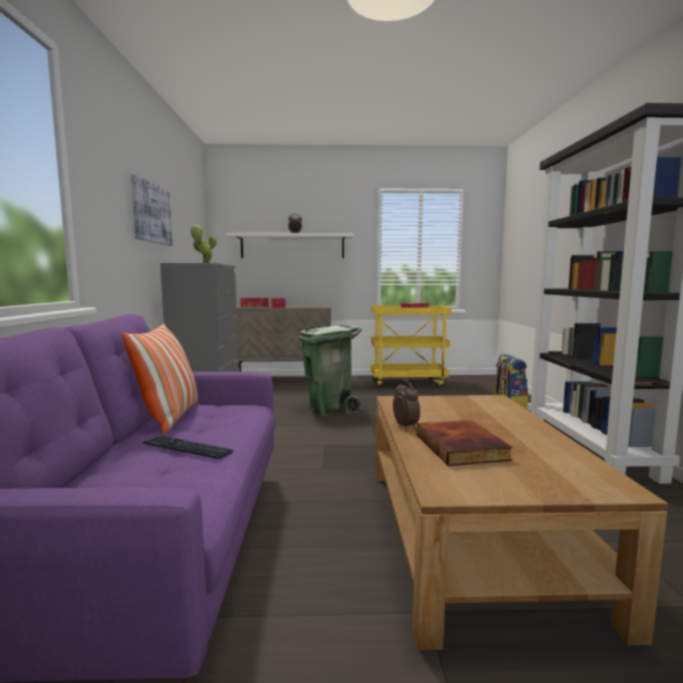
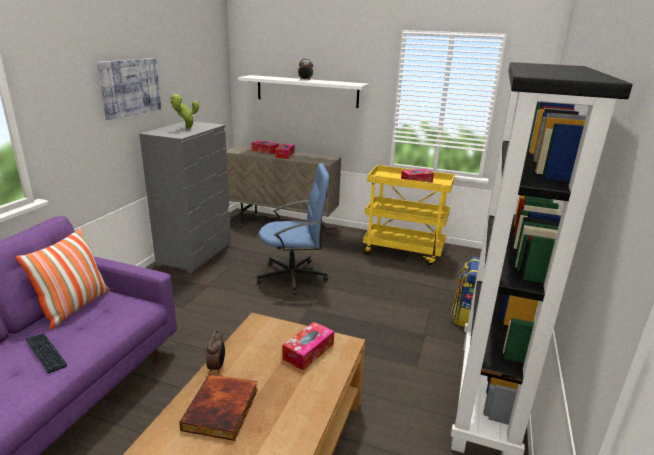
camera: 20 degrees right, 15 degrees up
green trash can [299,325,362,416] -> blue office chair [257,163,329,295]
none -> tissue box [282,322,334,370]

